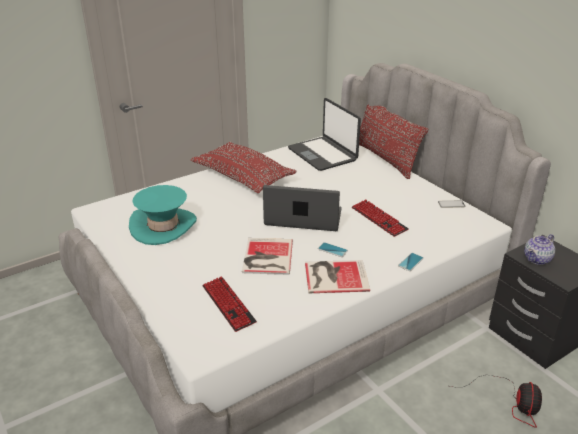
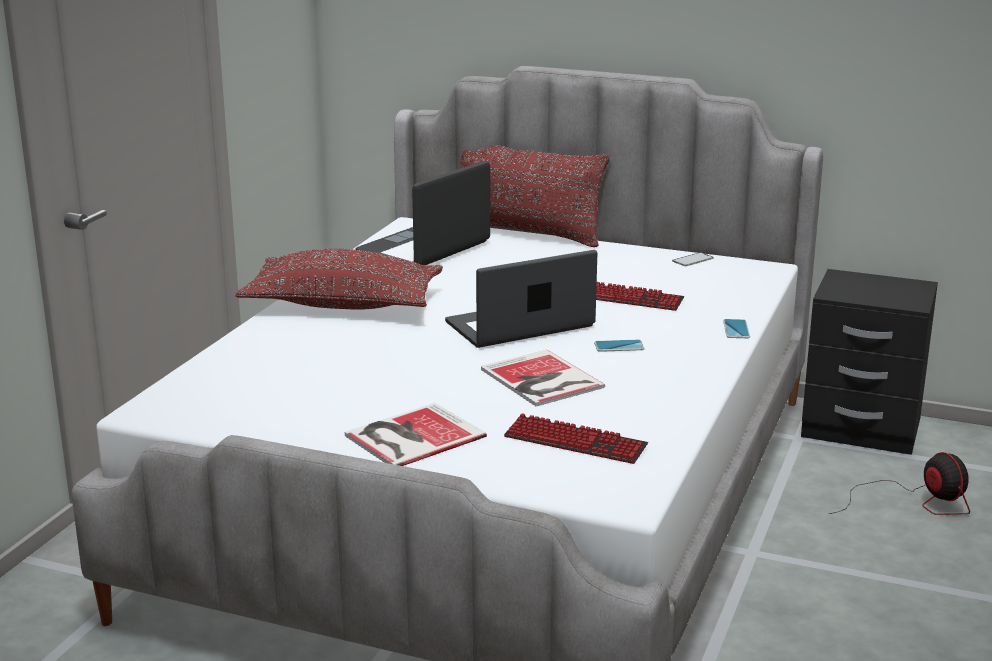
camera: 35 degrees left, 10 degrees down
turquoise hat [129,185,197,245] -> none
laptop [288,98,361,171] -> laptop turned 105 degrees clockwise [356,161,490,265]
book [305,260,370,293] -> book moved to [345,403,487,466]
teapot [524,234,555,265] -> none

